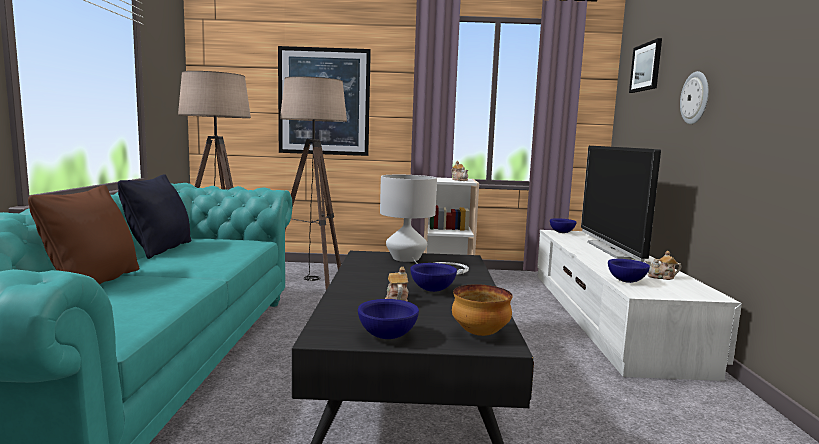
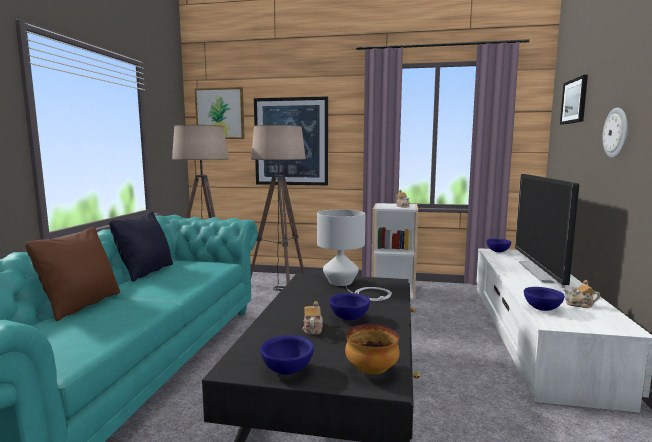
camera: 10 degrees right, 0 degrees up
none -> picture [195,87,245,139]

